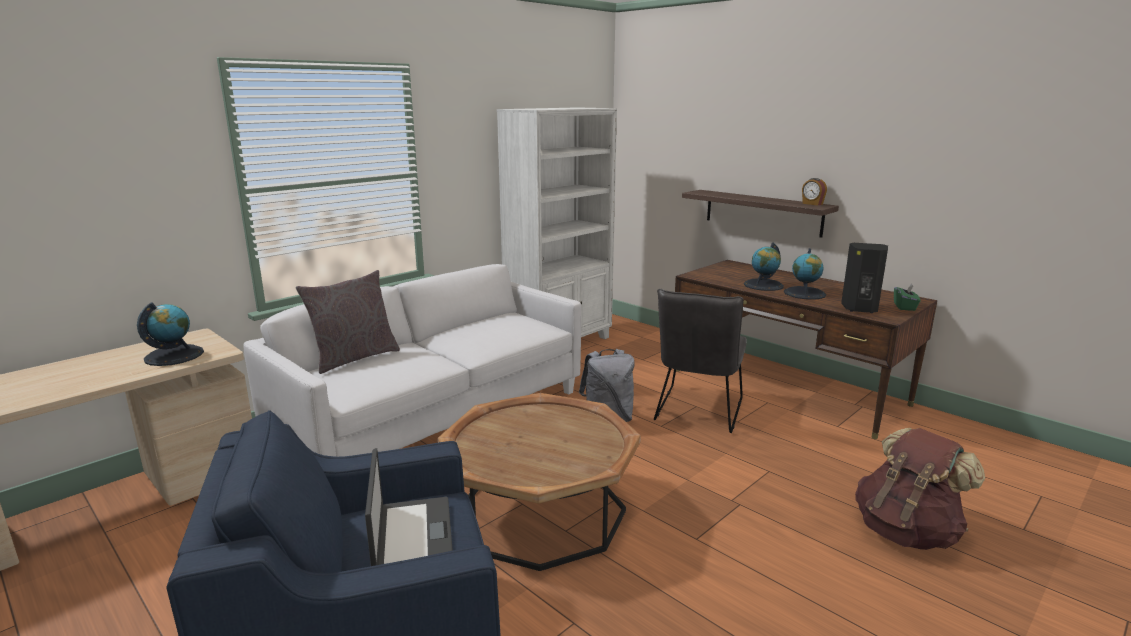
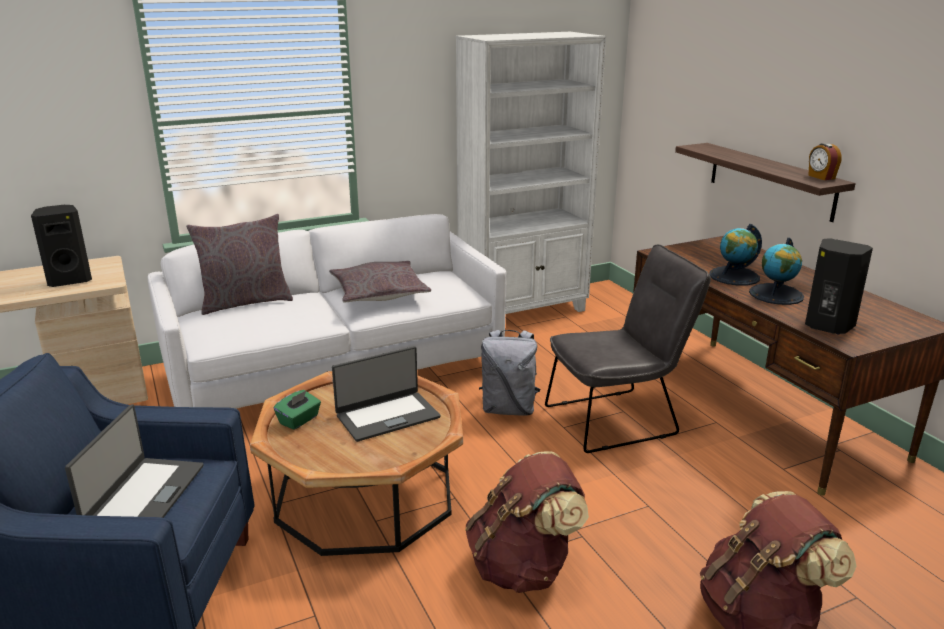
camera: 20 degrees right, 5 degrees up
globe [137,302,204,366] -> black speaker [31,205,92,287]
grey chair [654,289,747,433] -> grey chair turned 150 degrees counterclockwise [545,244,711,453]
green tissue box [894,284,921,311] -> green tissue box moved to [274,390,321,430]
none -> grey pillow [329,261,431,303]
none -> laptop [332,346,440,442]
none -> brown backpack [465,451,589,593]

